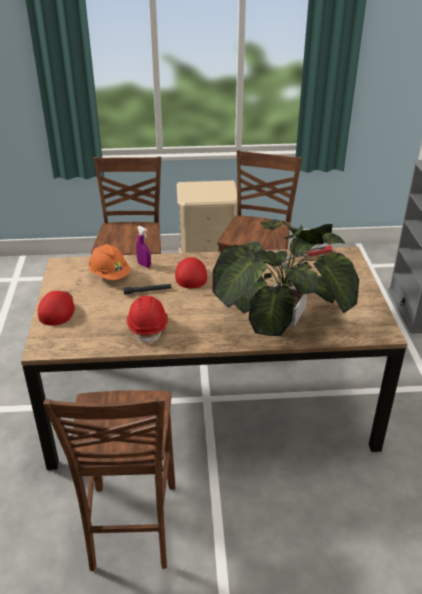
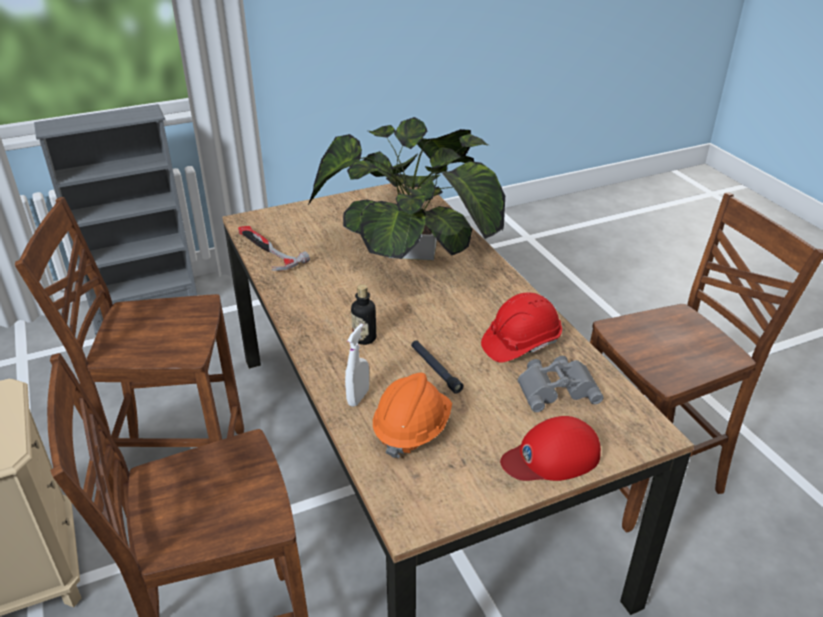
camera: 110 degrees left, 0 degrees up
purple spray bottle [136,226,151,268] -> white spray bottle [345,324,369,407]
red cap [175,257,207,288] -> bottle [351,284,376,345]
none -> grey binoculars [518,356,604,412]

